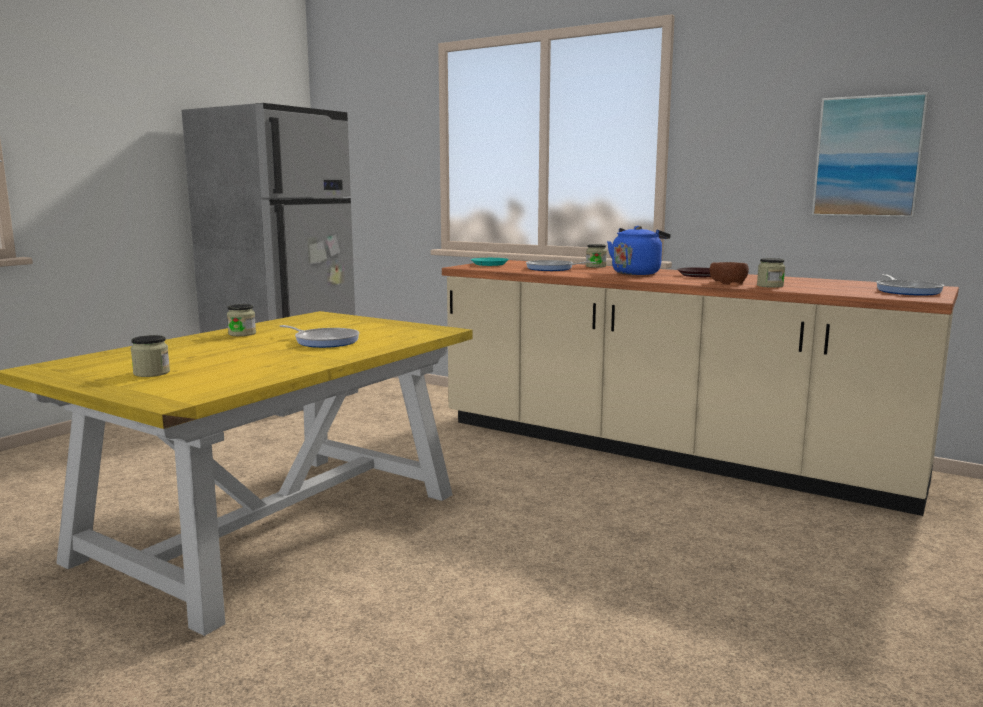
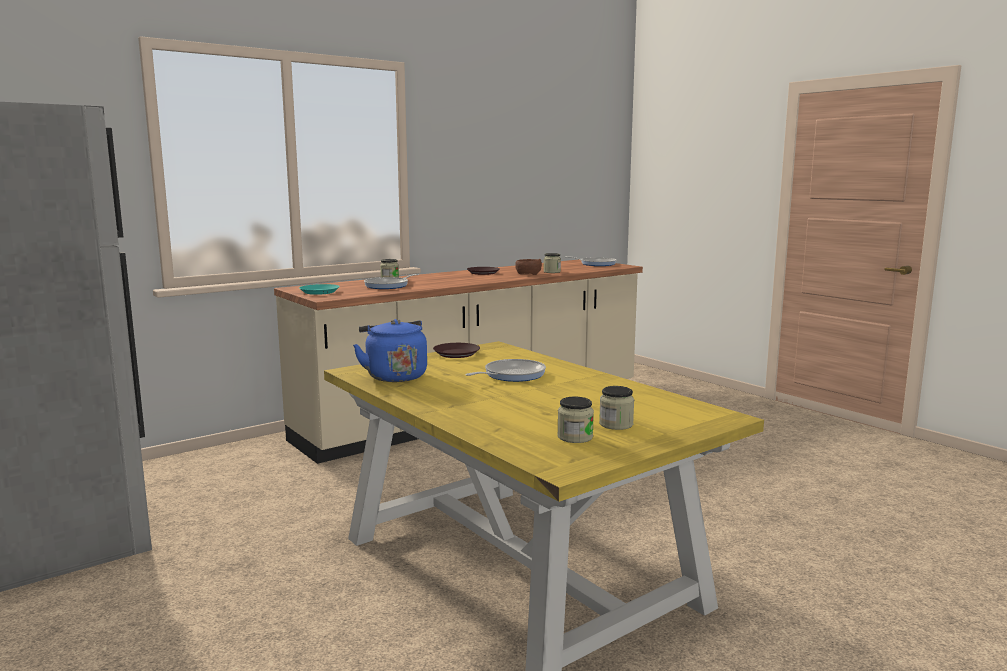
camera: 70 degrees left, 0 degrees up
jar [227,304,256,336] -> jar moved to [557,397,594,443]
blue kettle [607,226,671,275] -> blue kettle moved to [353,319,427,382]
picture [812,92,929,218] -> none
none -> brown plate [433,343,480,358]

